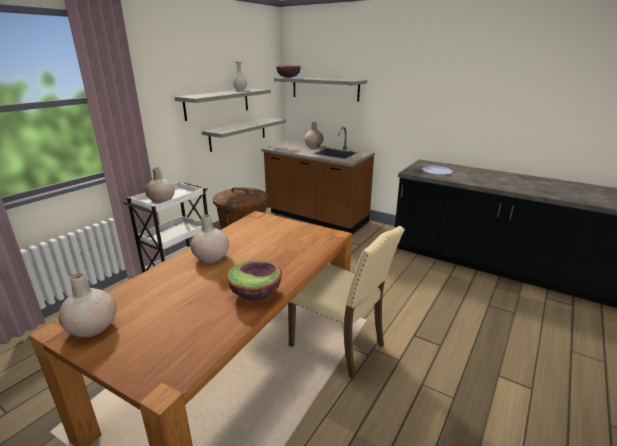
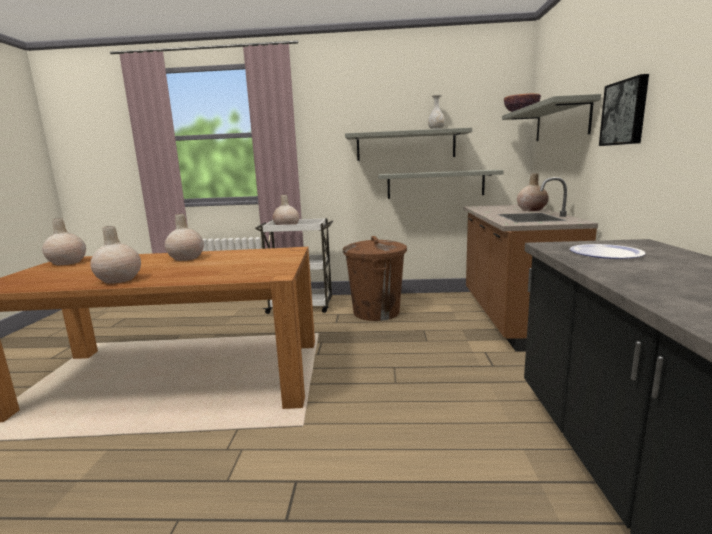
camera: 60 degrees right, 10 degrees down
bowl [227,260,282,300] -> beige vase [90,226,141,284]
beige chair [288,226,405,379] -> none
none -> picture [599,74,649,146]

